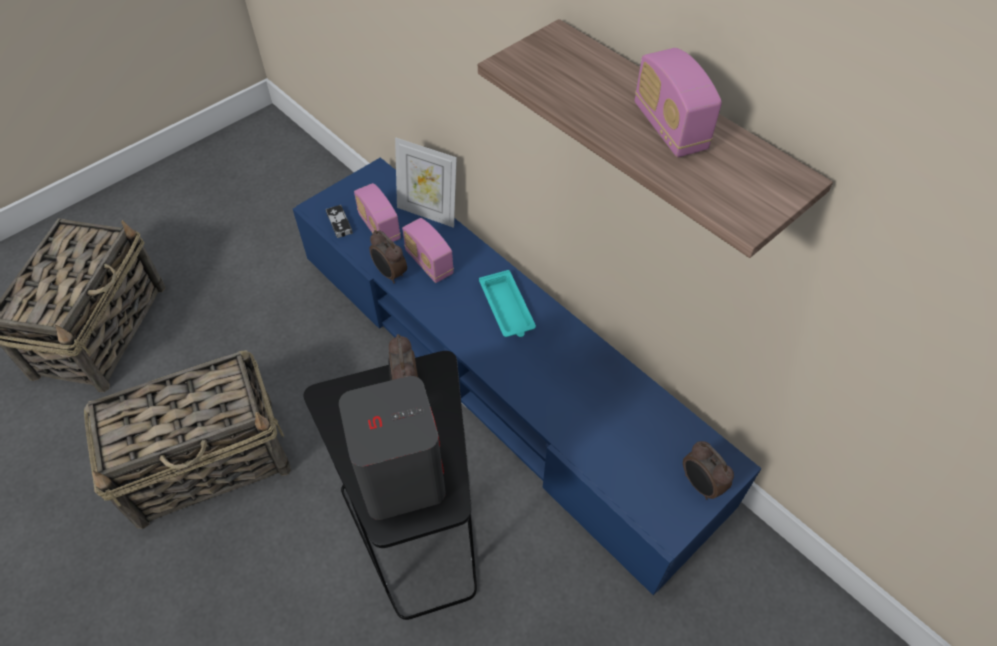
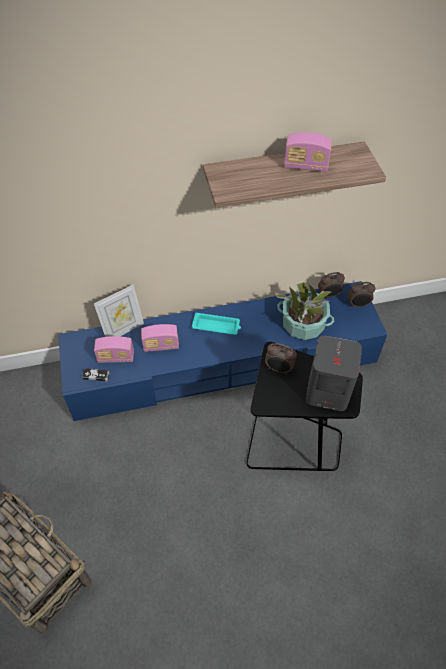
camera: 60 degrees left, 0 degrees up
basket [84,350,291,529] -> none
alarm clock [370,230,407,283] -> alarm clock moved to [318,272,345,298]
none -> potted plant [275,282,334,340]

